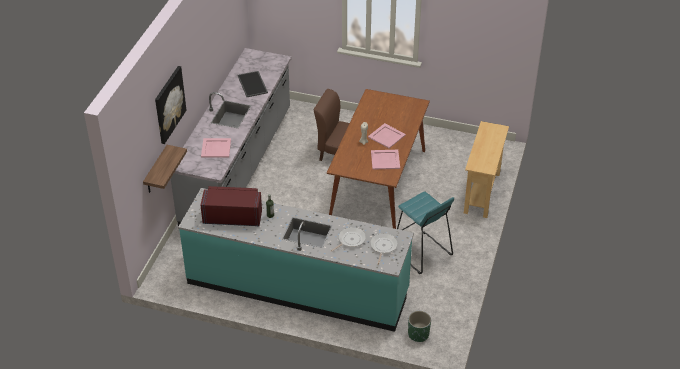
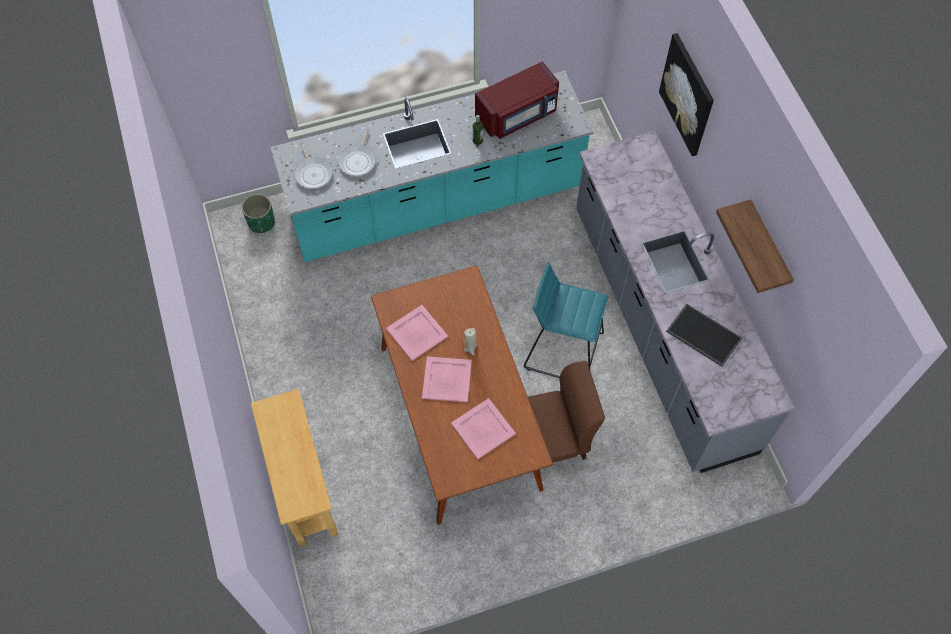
camera: 145 degrees right, 20 degrees up
shelf [143,145,187,193] -> shelf moved to [716,199,794,293]
pink tray [201,138,231,157] -> pink tray moved to [451,398,516,459]
turquoise stool [397,191,454,274] -> turquoise stool moved to [524,263,608,378]

